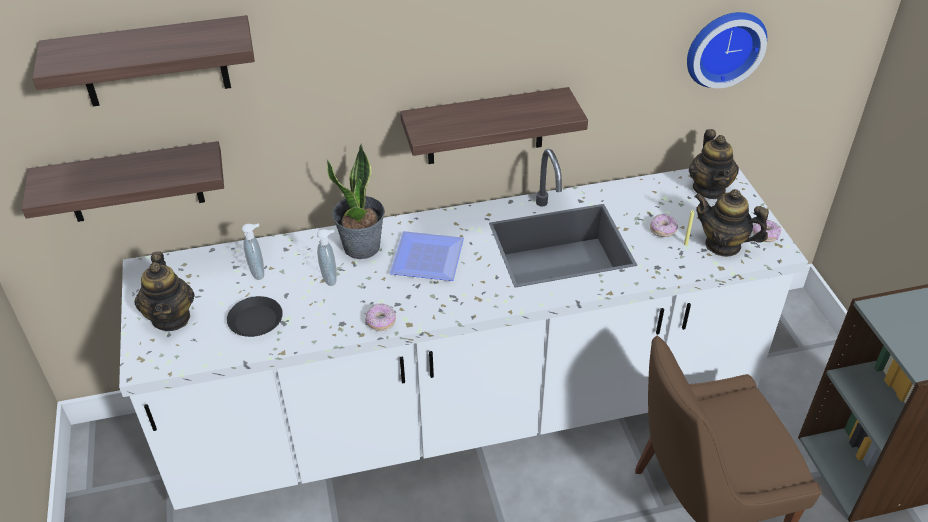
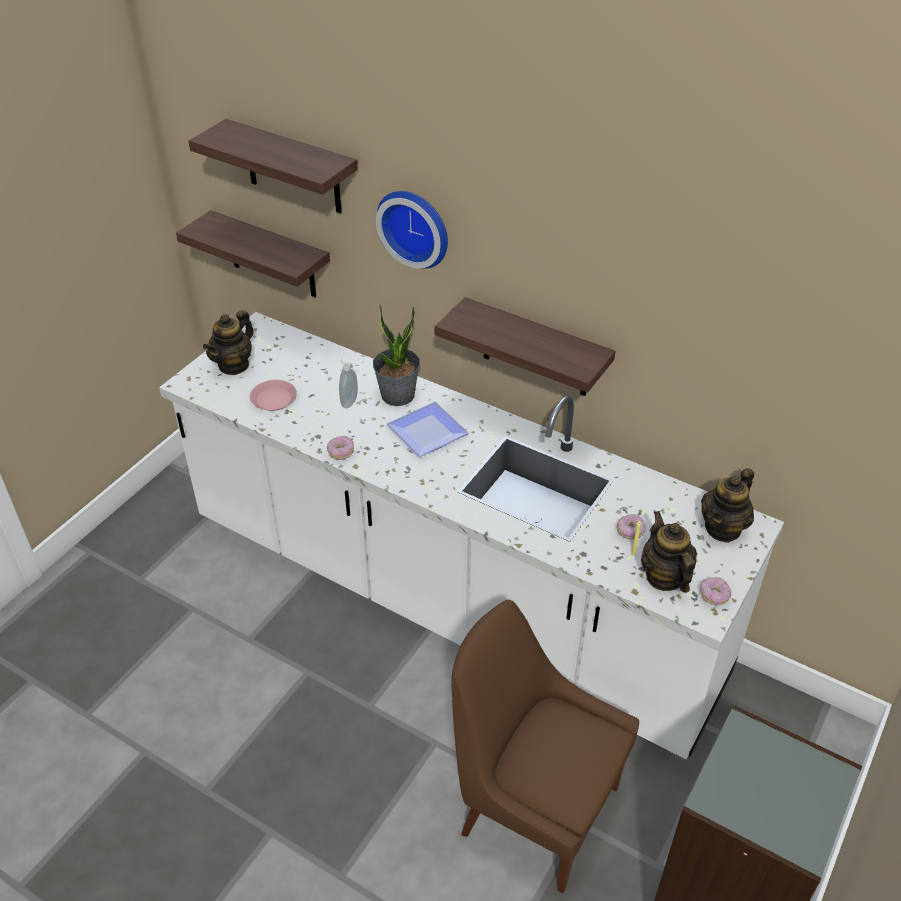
camera: 45 degrees right, 0 degrees up
black plate [227,296,283,337] -> pink plate [250,380,297,411]
soap dispenser [242,223,264,280] -> none
wall clock [687,12,767,88] -> wall clock moved to [376,191,448,269]

